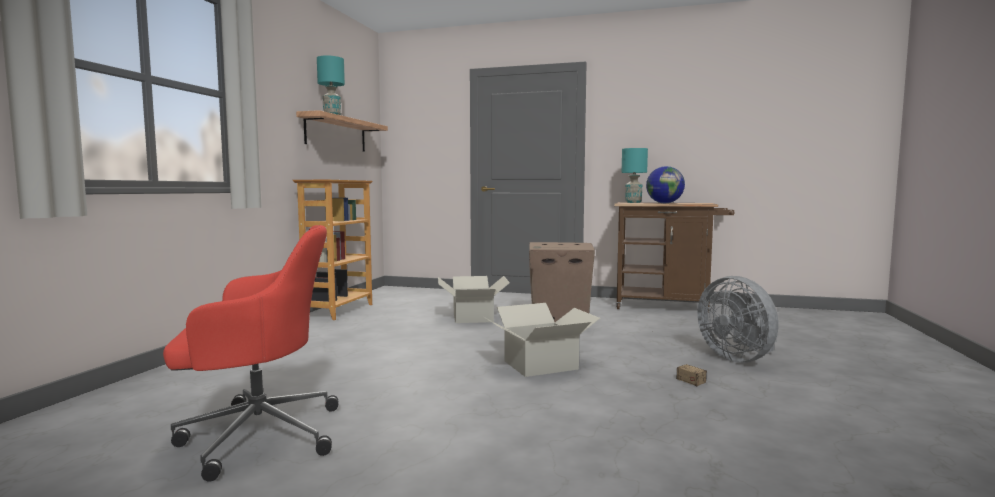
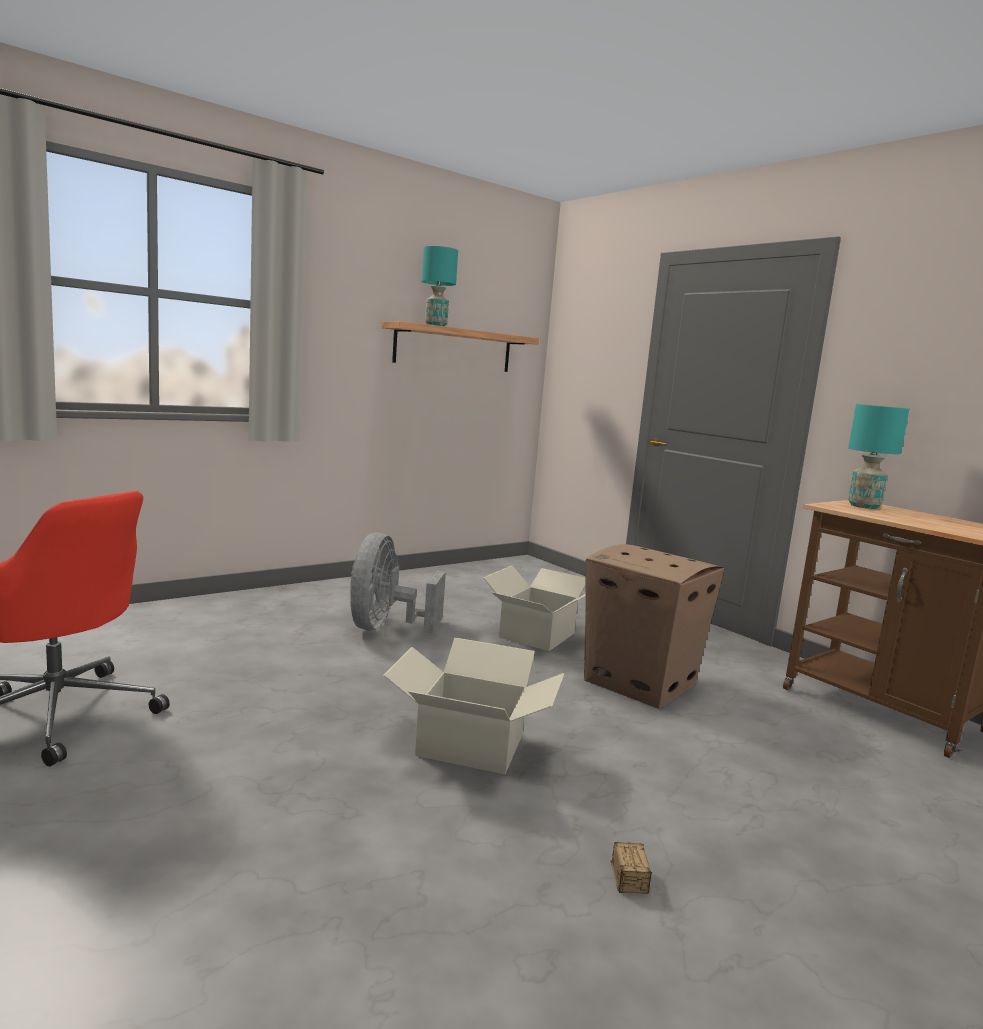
camera: 35 degrees right, 5 degrees up
bookcase [293,180,372,320] -> none
globe [646,166,685,203] -> none
grey fan [697,276,779,362] -> grey fan moved to [350,533,446,634]

